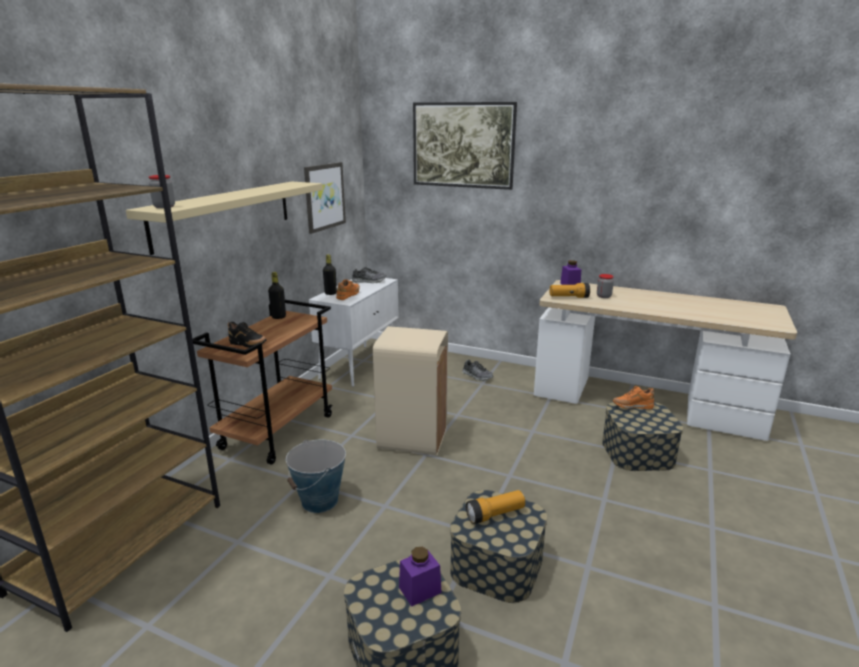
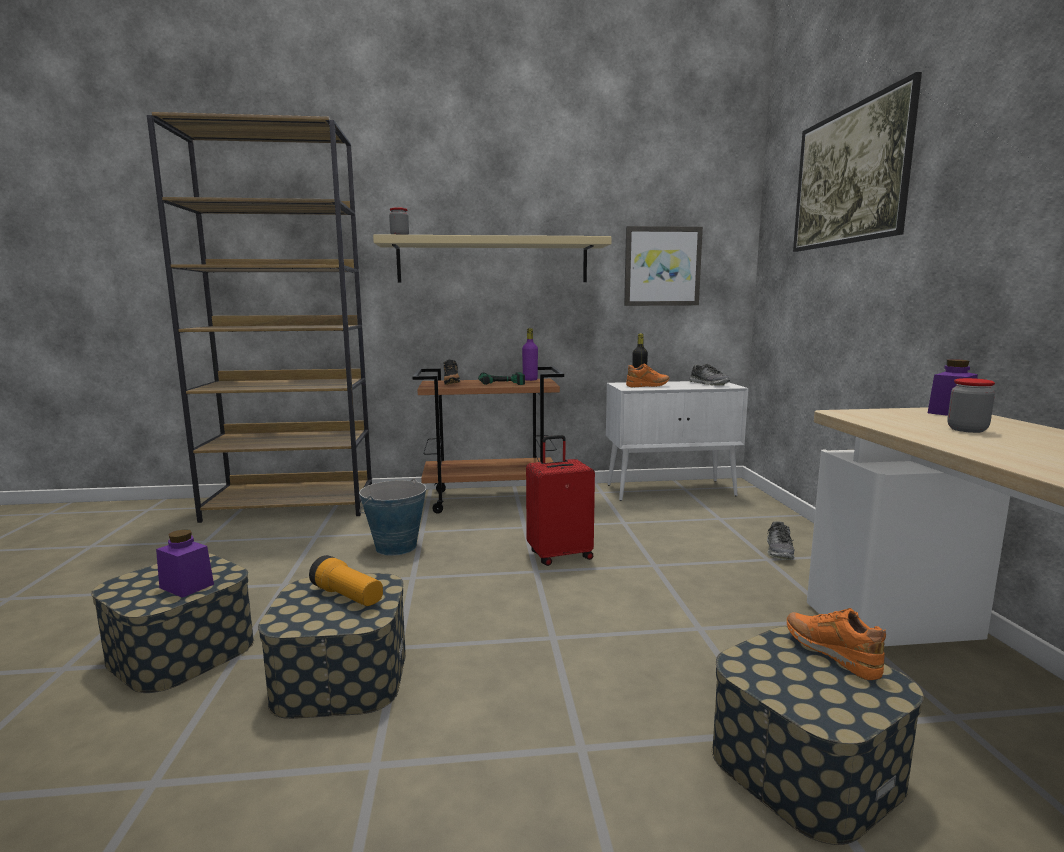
camera: 60 degrees right, 10 degrees down
black bottle [268,272,286,319] -> purple bottle [522,328,538,381]
beige trash can [373,326,448,455] -> red suitcase [526,435,595,566]
flashlight [549,283,590,298] -> none
none -> power drill [478,372,525,385]

